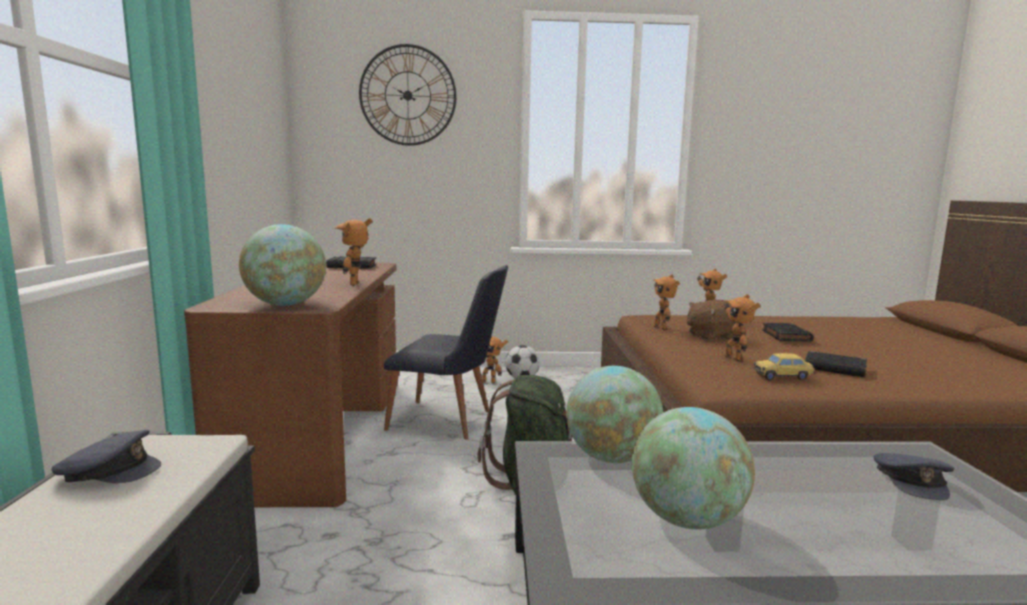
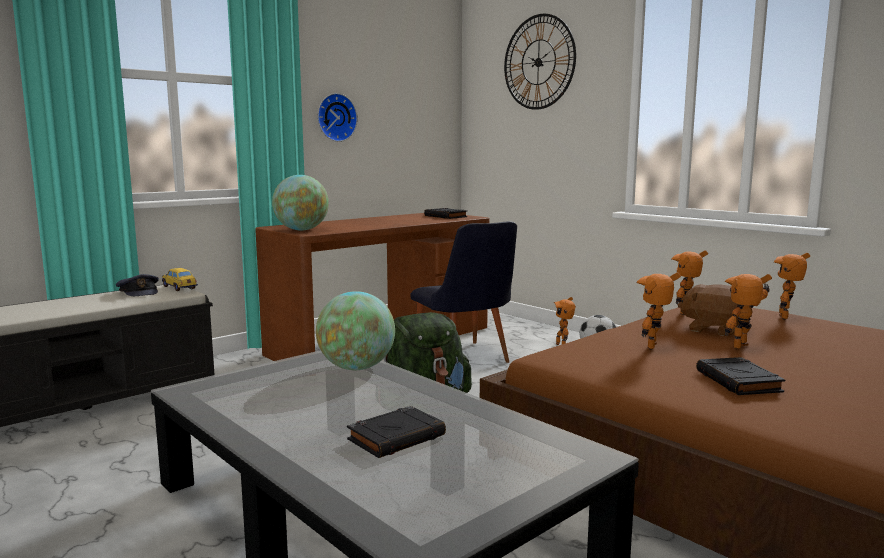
camera: 50 degrees right, 0 degrees up
toy robot [335,218,373,286] -> toy robot moved to [725,274,772,349]
globe [632,407,755,529] -> none
toy car [754,353,815,381] -> toy car moved to [162,268,198,291]
black book [762,323,814,341] -> black book moved to [347,406,446,458]
grey cap [874,453,954,500] -> none
none -> wall clock [317,93,358,142]

